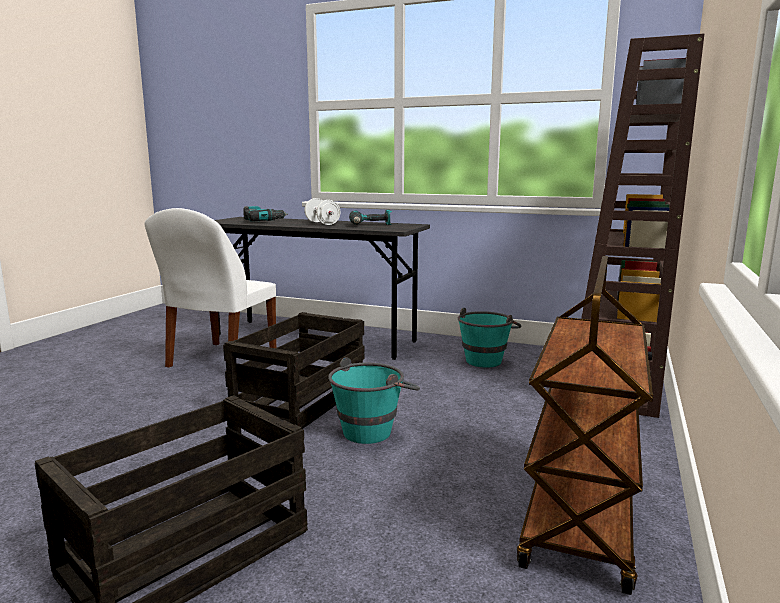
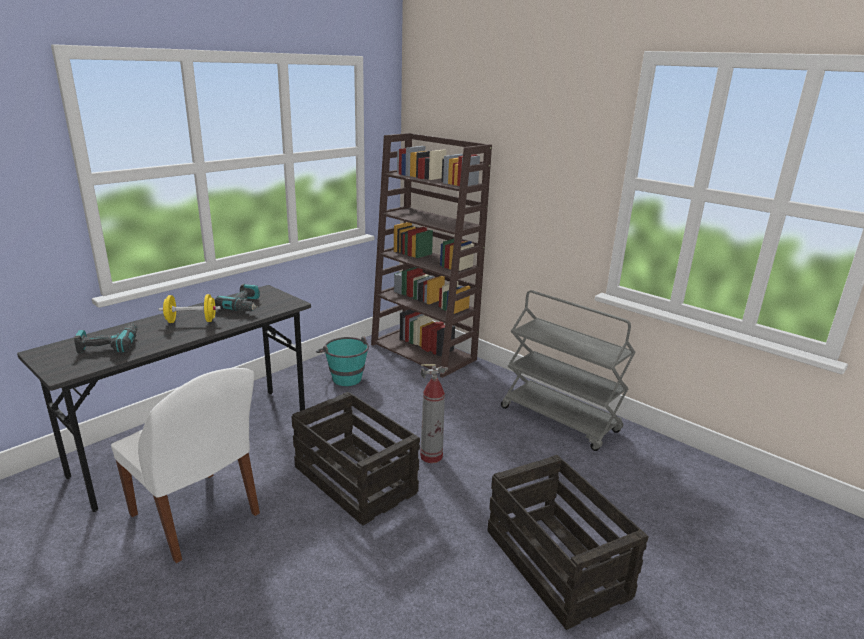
camera: 70 degrees left, 10 degrees up
white dumbbell [305,198,340,225] -> yellow dumbbell [158,294,221,323]
turquoise bucket [328,357,420,444] -> fire extinguisher [420,364,448,463]
brown cart [517,256,653,595] -> grey cart [501,290,635,451]

